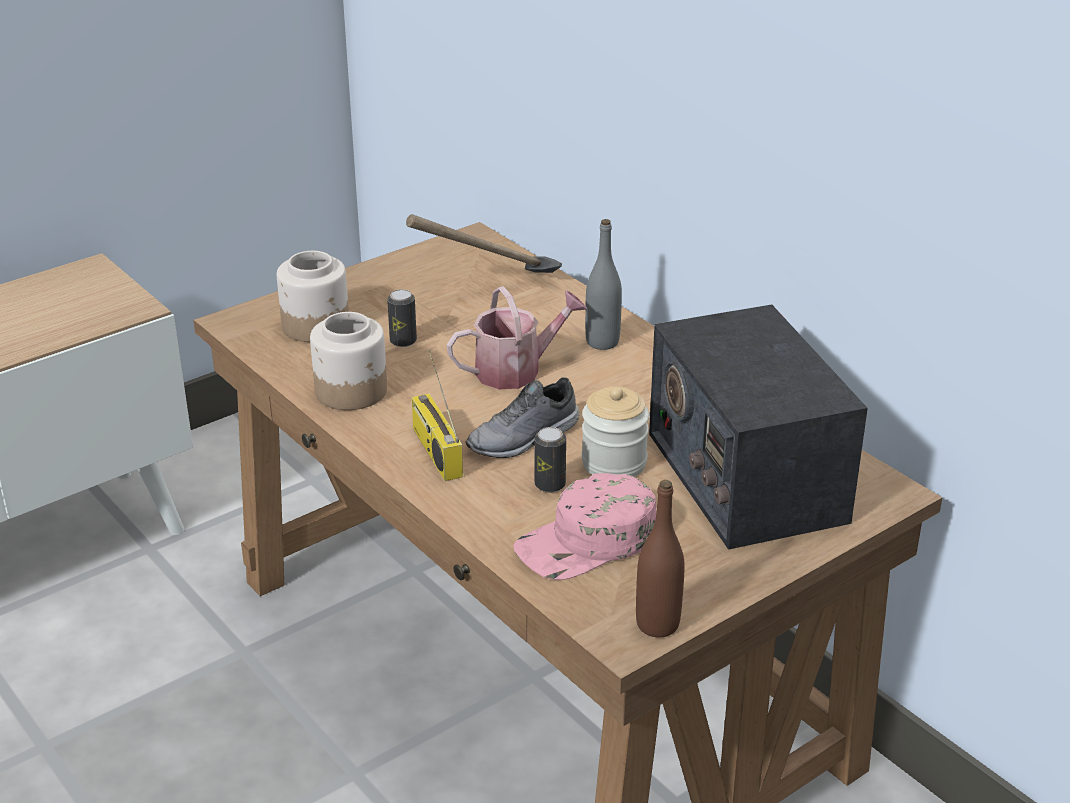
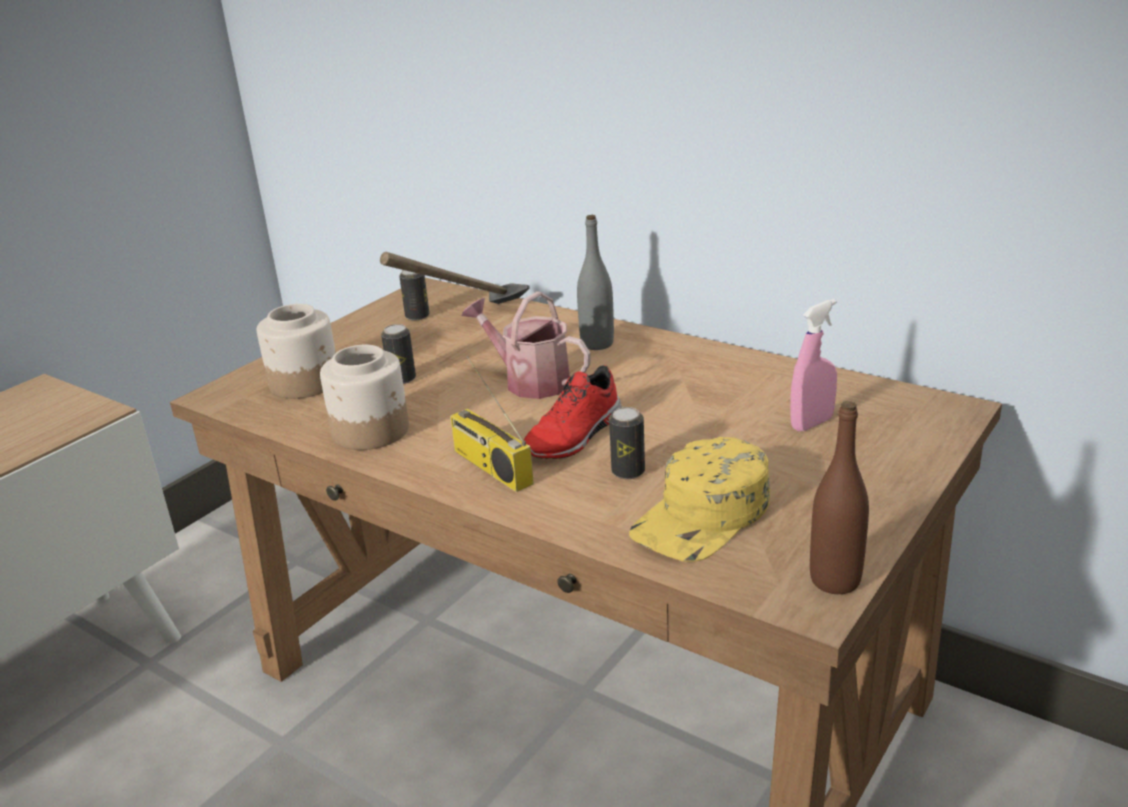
camera: 15 degrees left, 5 degrees down
watering can [447,286,588,389] -> watering can turned 105 degrees counterclockwise [461,291,591,399]
grey shoe [466,377,579,458] -> red shoe [524,365,621,459]
pink cap [513,473,656,580] -> yellow cap [629,437,770,561]
jar [582,387,649,477] -> none
radio [649,305,868,550] -> pink spray bottle [790,299,837,431]
none -> can [399,270,430,321]

